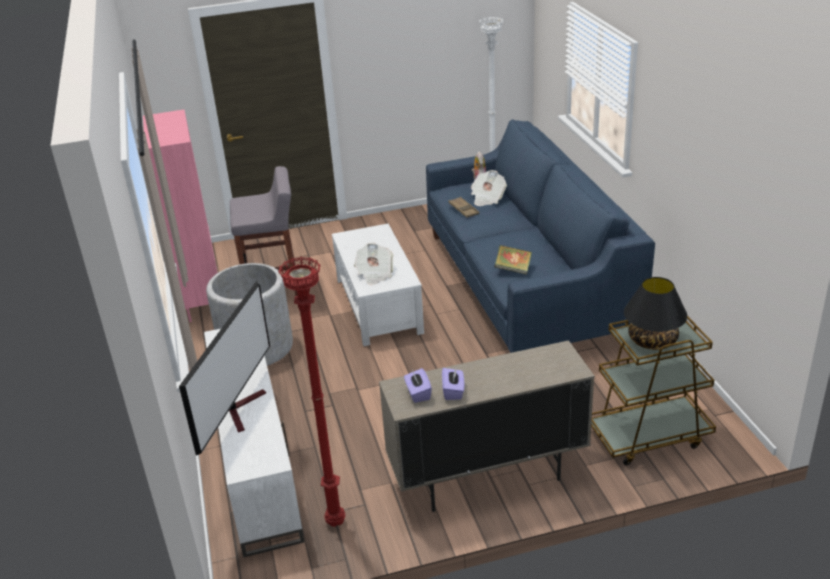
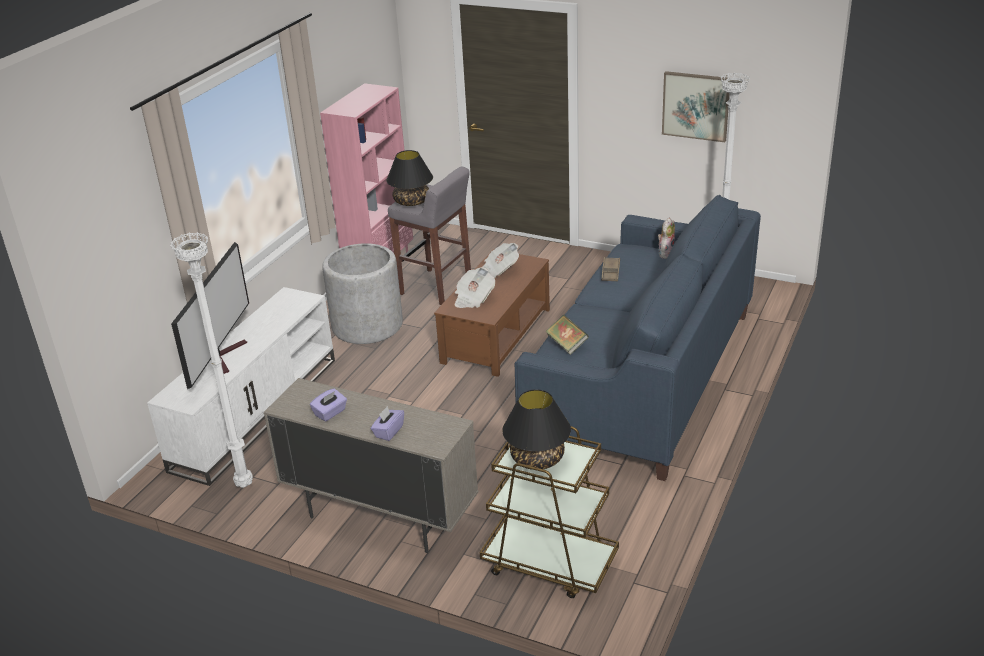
camera: 40 degrees right, 0 degrees up
television [179,281,270,456] -> television turned 45 degrees counterclockwise [171,242,249,389]
red floor lamp [278,256,345,527] -> white floor lamp [170,232,253,488]
white coffee table [332,224,424,346] -> brown coffee table [434,250,550,377]
purple tissue box [404,368,432,403] -> purple tissue box moved to [371,406,404,441]
newspaper [471,170,507,206] -> newspaper moved to [482,243,519,278]
none -> black table lamp [386,150,433,206]
none -> picture [662,71,729,142]

